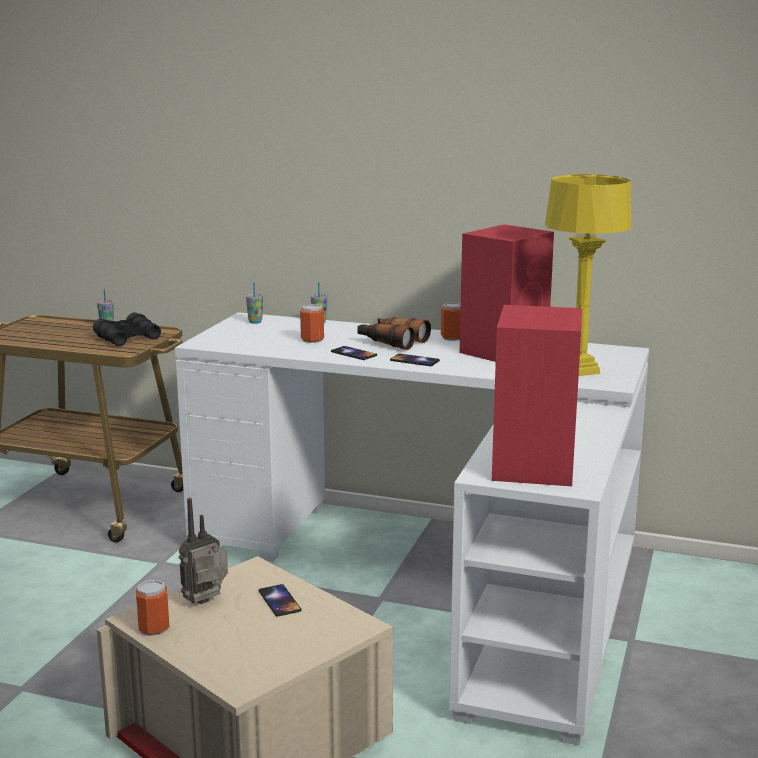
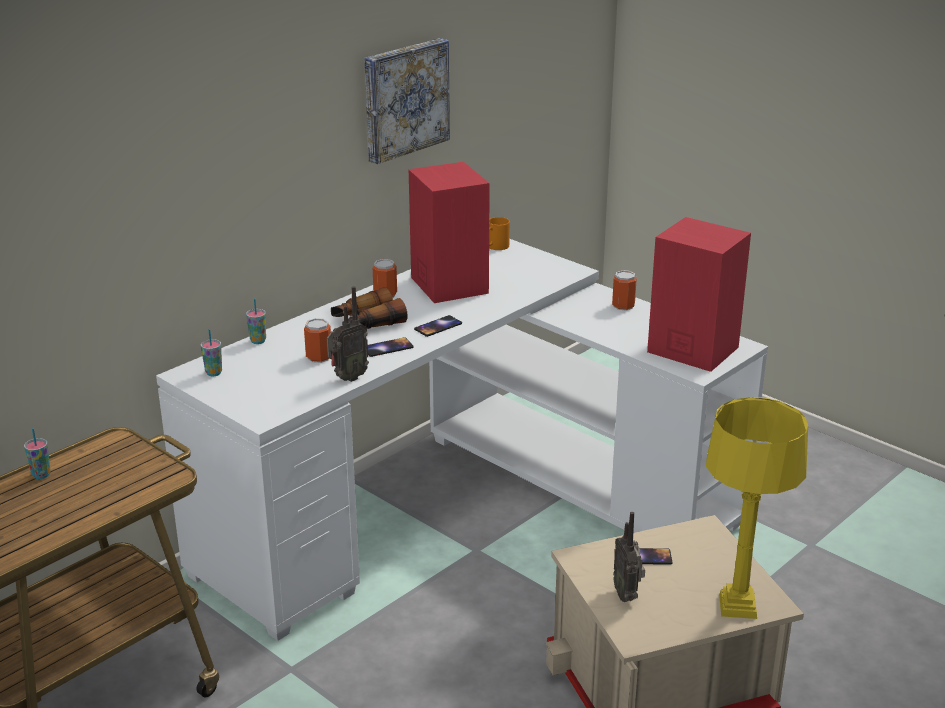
camera: 65 degrees left, 10 degrees up
black binoculars [93,312,161,346] -> none
can [136,580,170,636] -> can moved to [612,270,637,311]
yellow table lamp [545,174,631,376] -> yellow table lamp moved to [706,397,808,619]
none -> radio [327,286,369,382]
none -> picture [364,38,450,164]
none -> orange mug [489,217,510,250]

